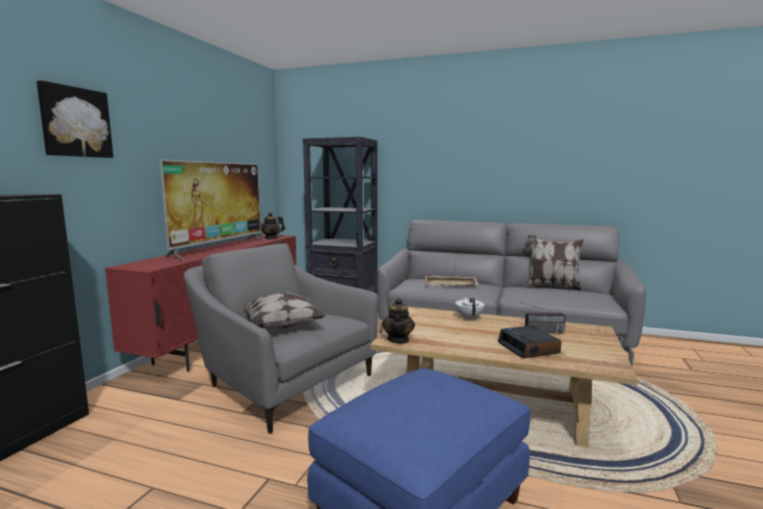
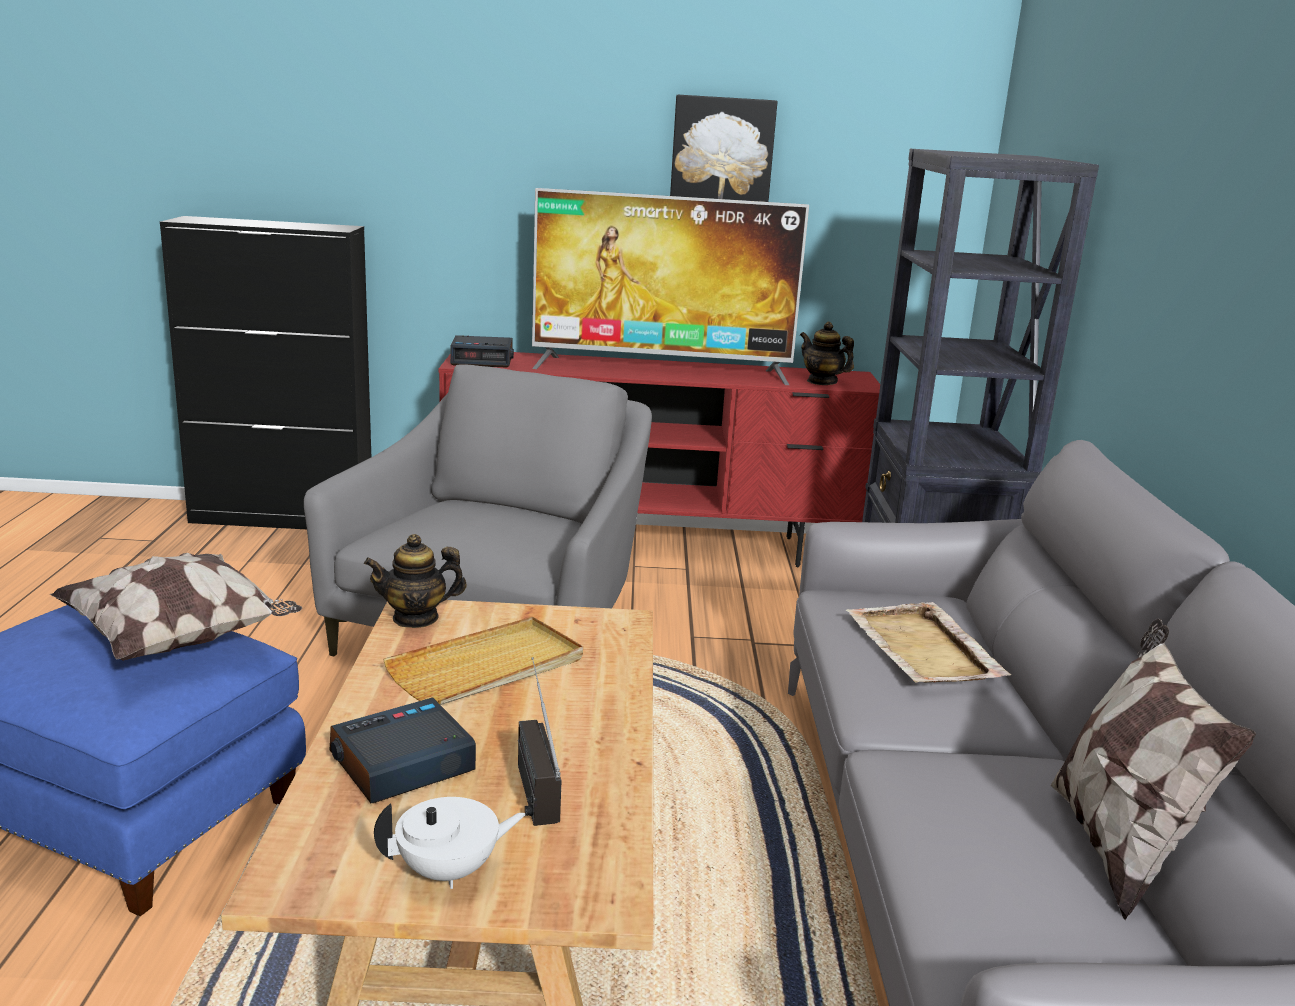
camera: 70 degrees right, 10 degrees up
picture [37,80,113,158] -> picture moved to [670,95,777,202]
pillow [242,292,326,330] -> pillow moved to [50,553,302,661]
white teapot [455,297,485,320] -> white teapot moved to [374,797,526,889]
none -> beige tray [383,617,583,705]
none -> alarm clock [450,335,514,368]

